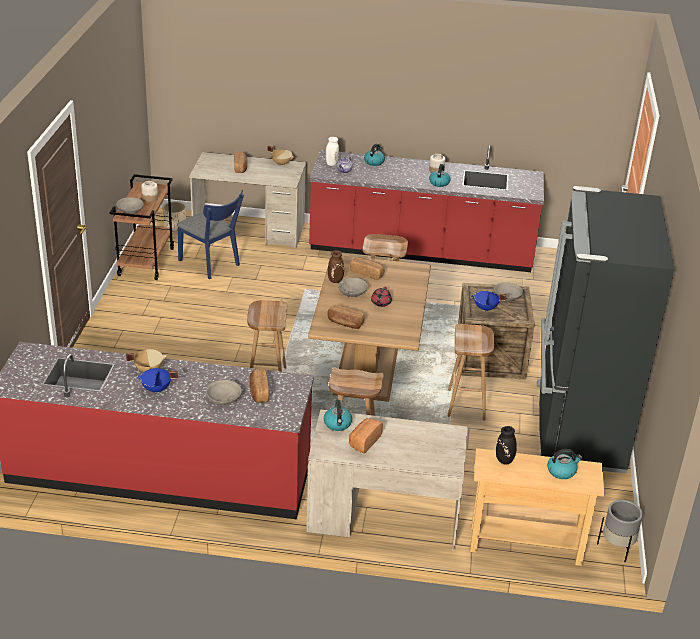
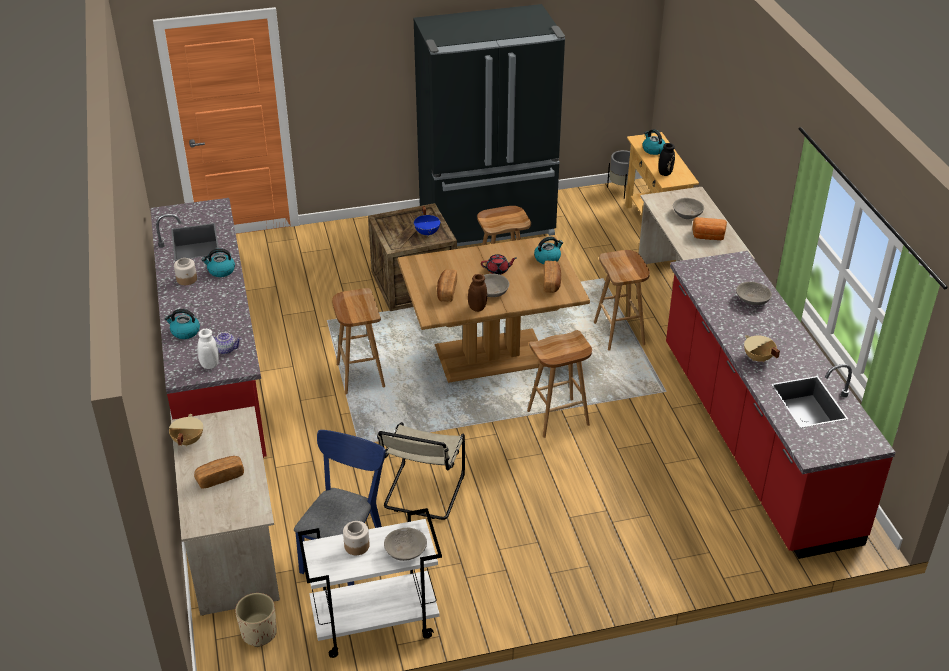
camera: 110 degrees left, 5 degrees up
brown cart [110,174,174,280] -> white cart [298,508,442,658]
blue cooking pot [136,368,178,394] -> none
bread [249,369,269,403] -> none
kettle [324,400,352,431] -> kettle moved to [534,237,563,264]
grey bowl [494,282,523,302] -> grey bowl moved to [673,198,704,219]
none -> beige chair [377,422,465,520]

